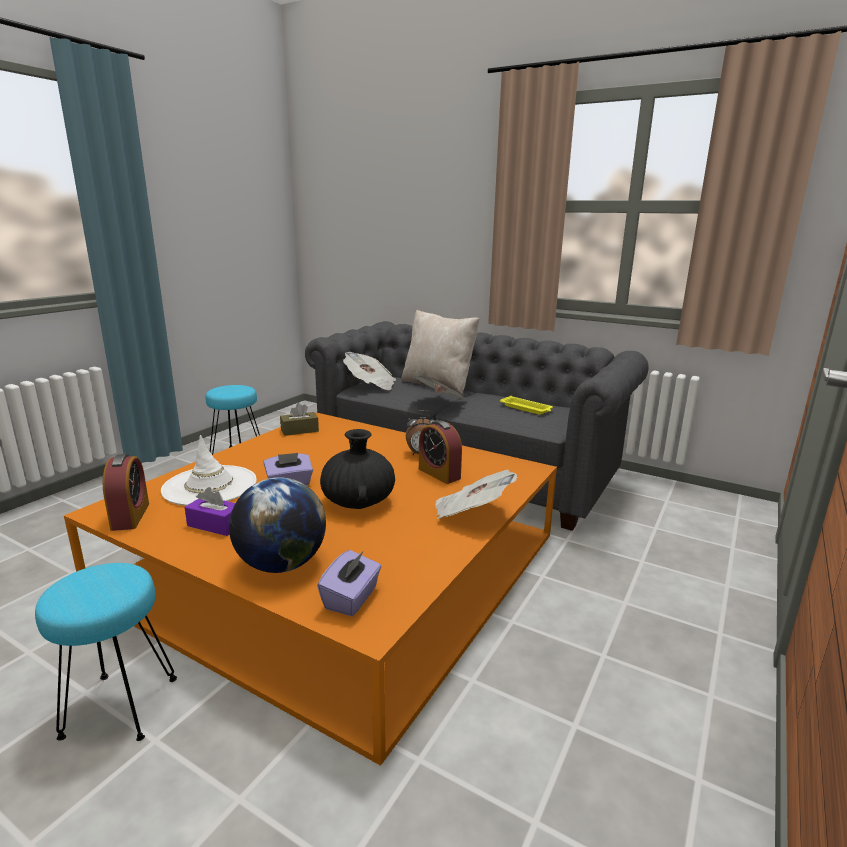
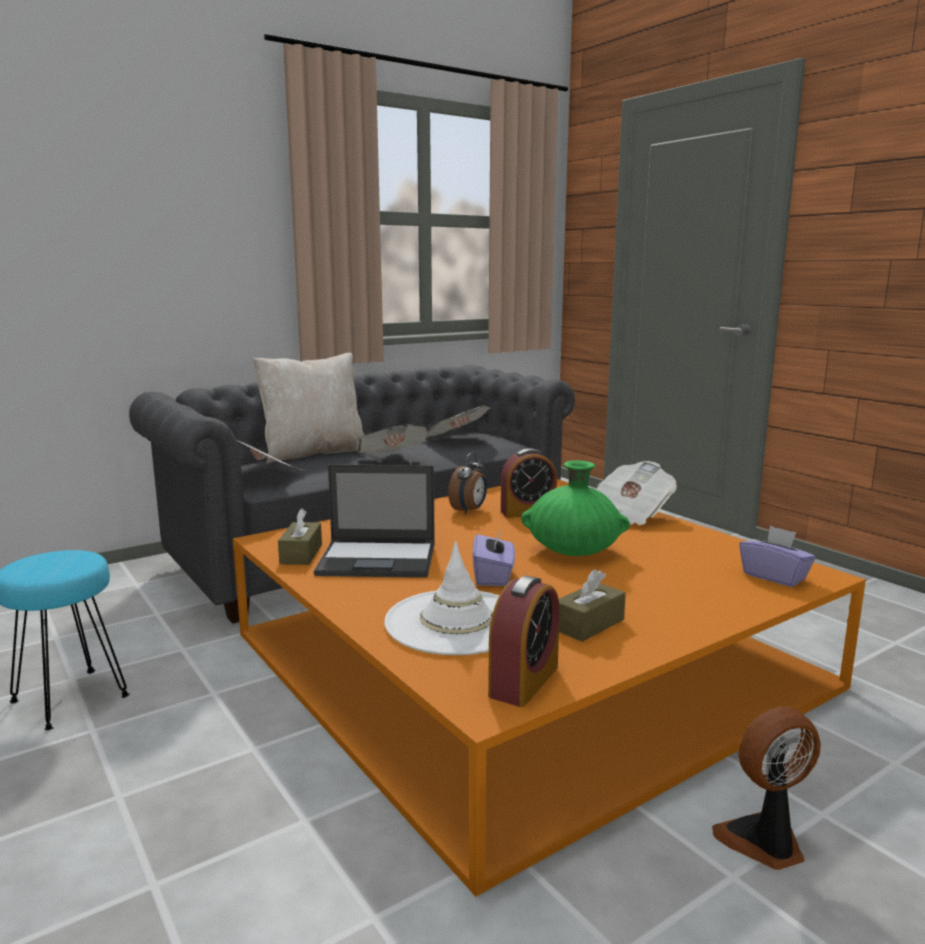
camera: 65 degrees left, 5 degrees down
turquoise stool [35,563,177,741] -> fan [712,706,821,870]
alarm clock [103,454,149,531] -> alarm clock turned 105 degrees clockwise [488,576,560,707]
purple tissue box [185,487,235,536] -> brown tissue box [559,569,626,642]
globe [229,477,326,573] -> none
black vase [320,429,395,509] -> green vase [521,460,630,556]
yellow tray [500,396,553,415] -> newspaper [427,405,490,437]
none -> laptop [314,464,435,578]

